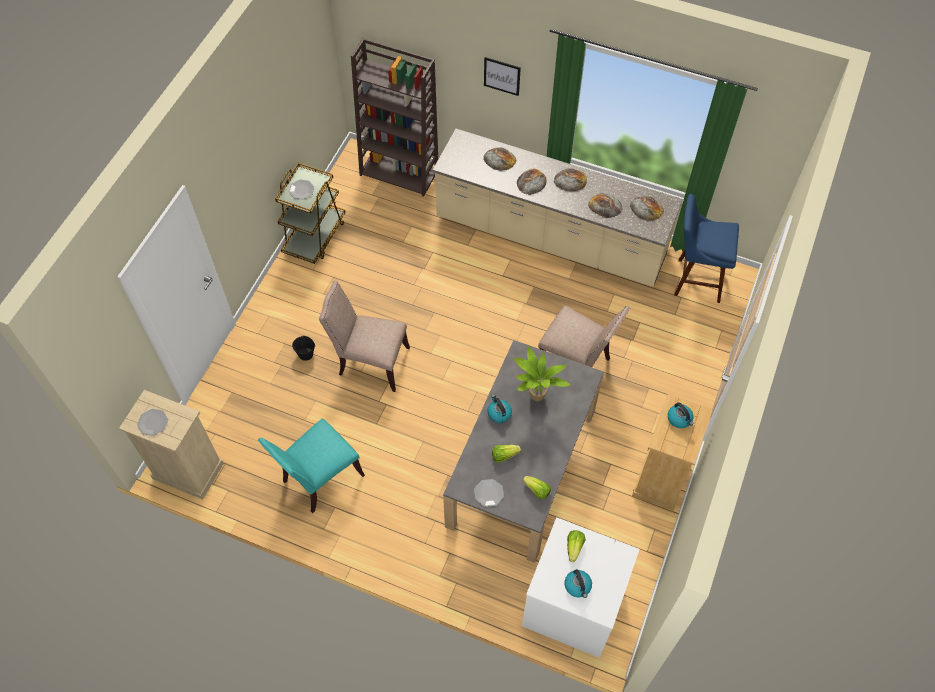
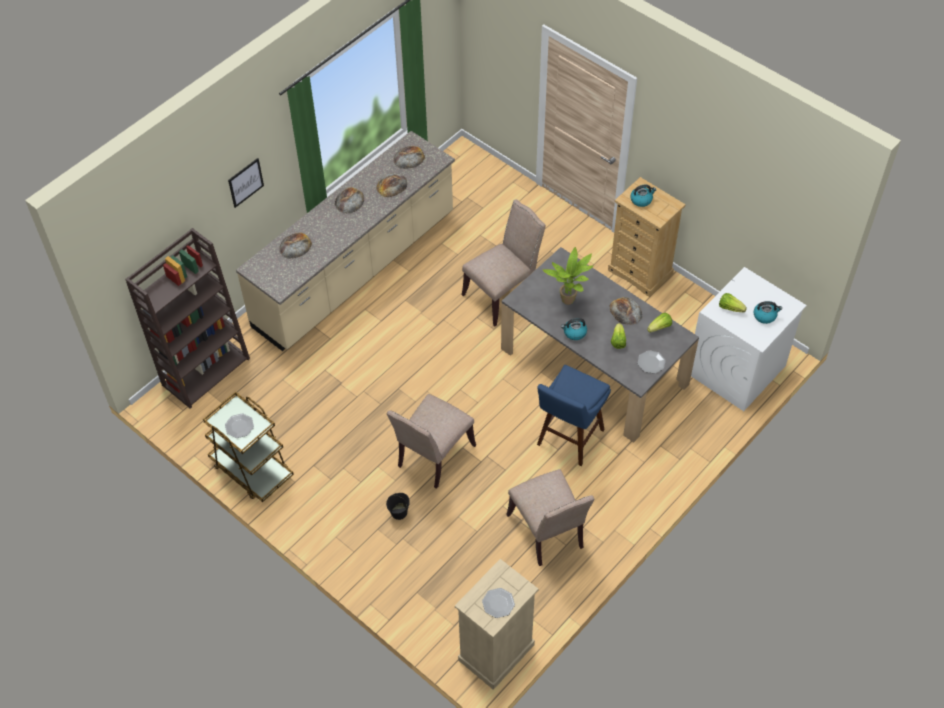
camera: 70 degrees left, 5 degrees down
turquoise chair [258,419,365,513] -> beige chair [506,469,595,566]
bread [517,169,547,195] -> bread moved to [610,297,642,325]
blue stool [674,194,739,303] -> blue stool moved to [537,365,611,466]

